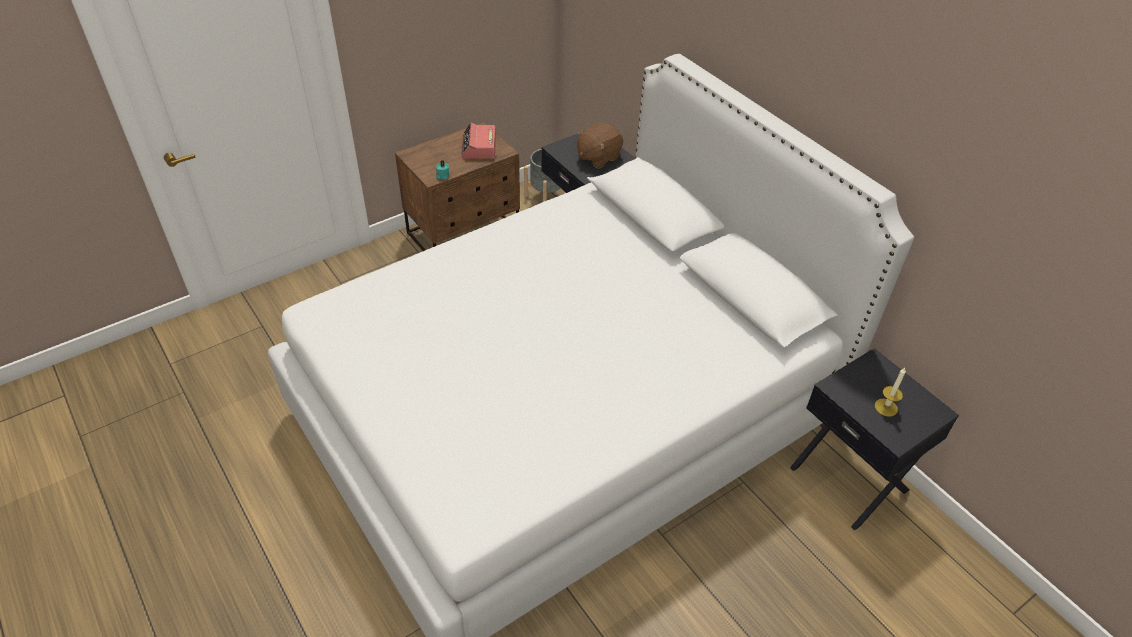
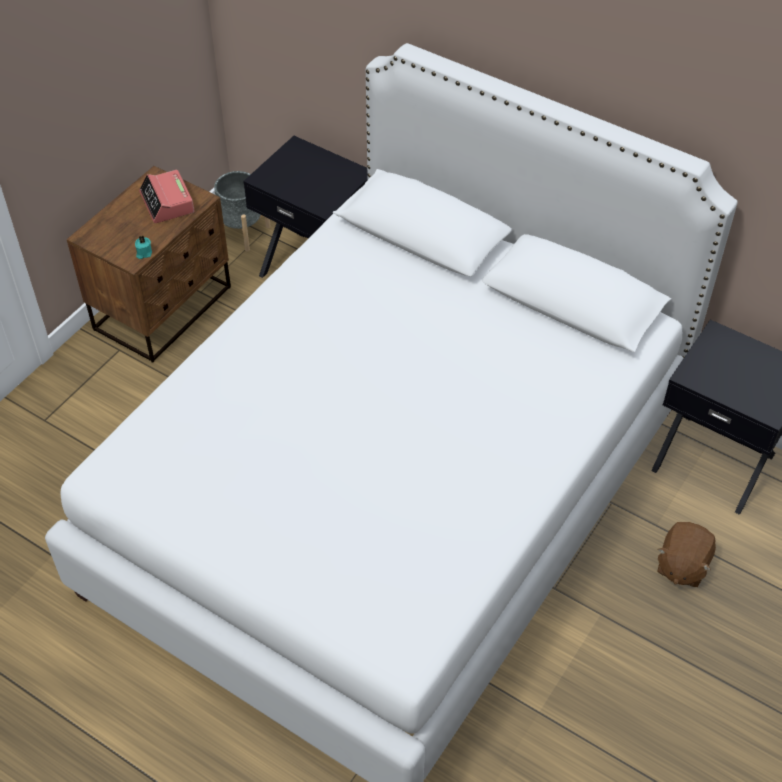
camera: 20 degrees left, 5 degrees up
brown plush toy [577,123,623,169] -> brown plush toy moved to [657,522,716,587]
candle [875,368,906,417] -> none

